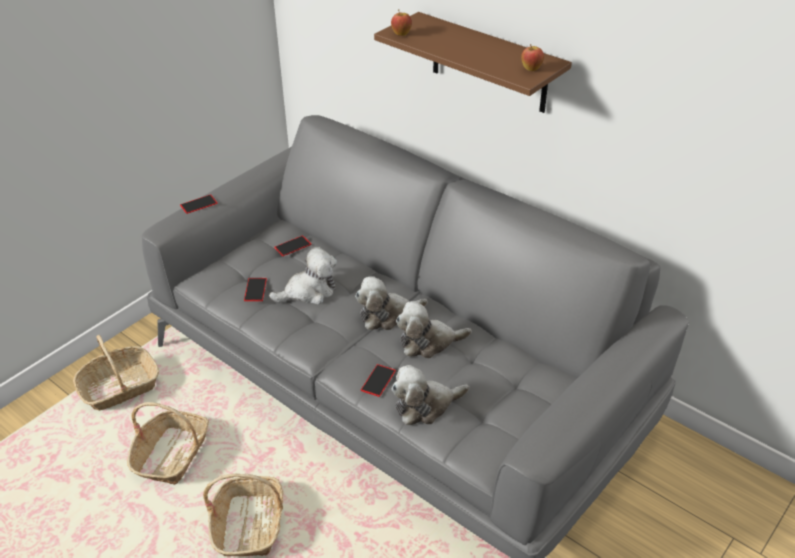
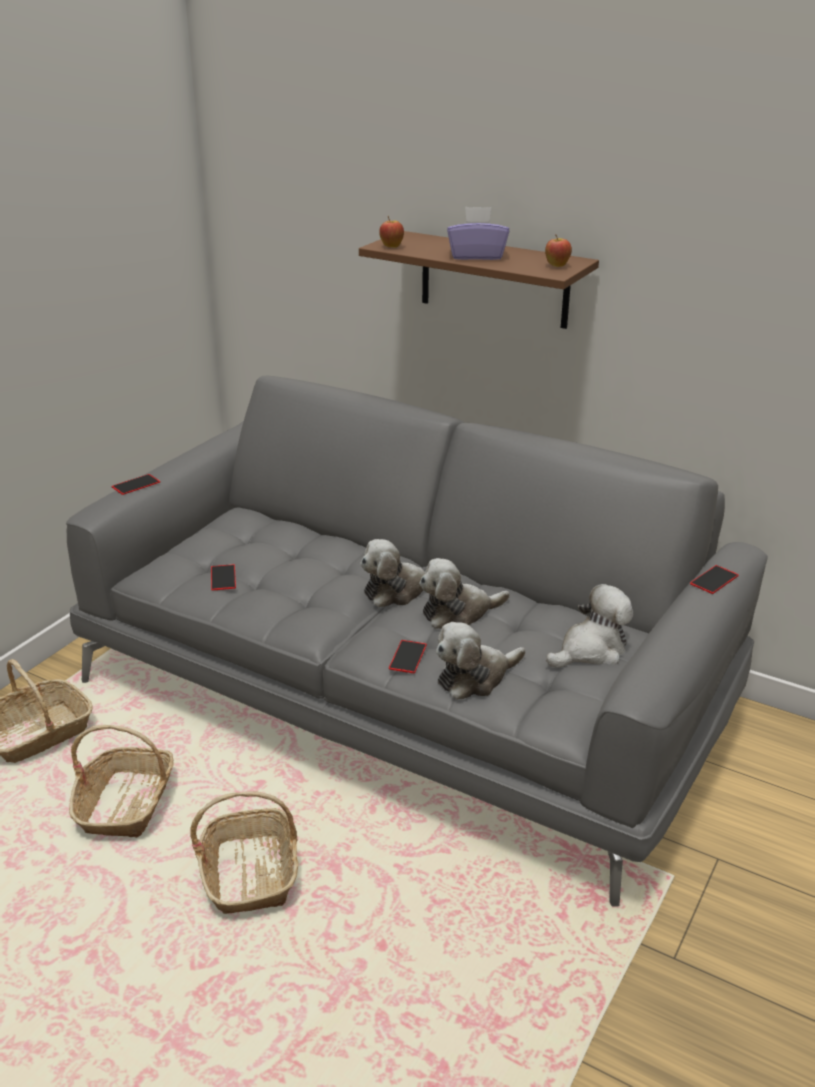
camera: 10 degrees left, 10 degrees down
plush toy [269,247,337,304] -> plush toy moved to [546,584,633,668]
phone [274,236,311,256] -> phone moved to [690,565,739,594]
none -> purple tissue box [447,207,509,260]

